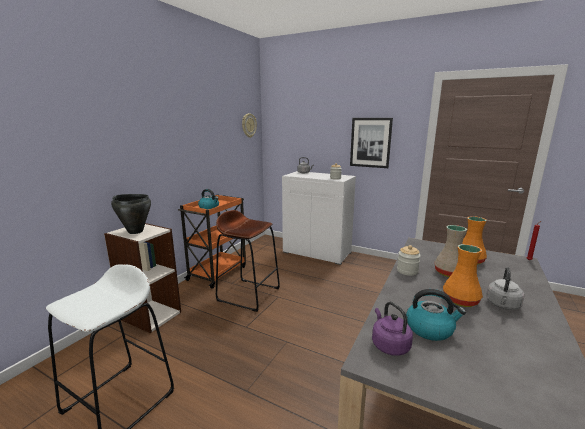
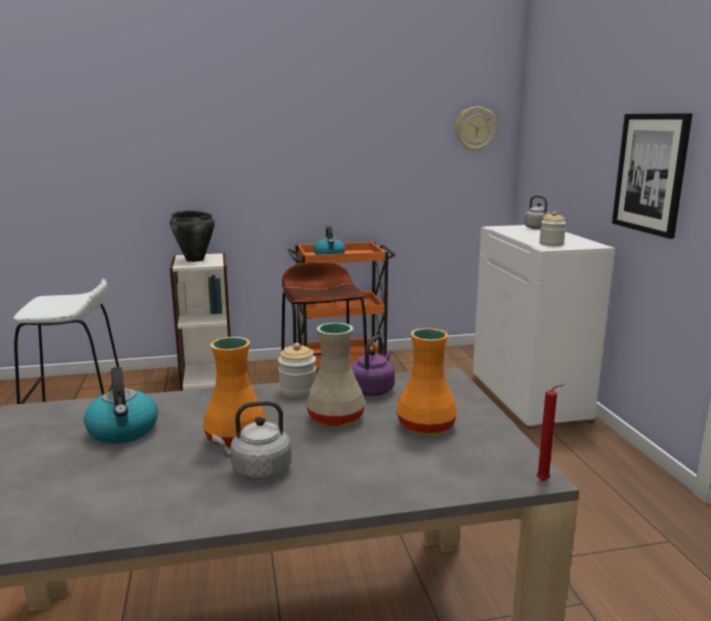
camera: 50 degrees right, 0 degrees up
purple kettle [372,302,413,356] -> purple kettle moved to [351,335,395,396]

